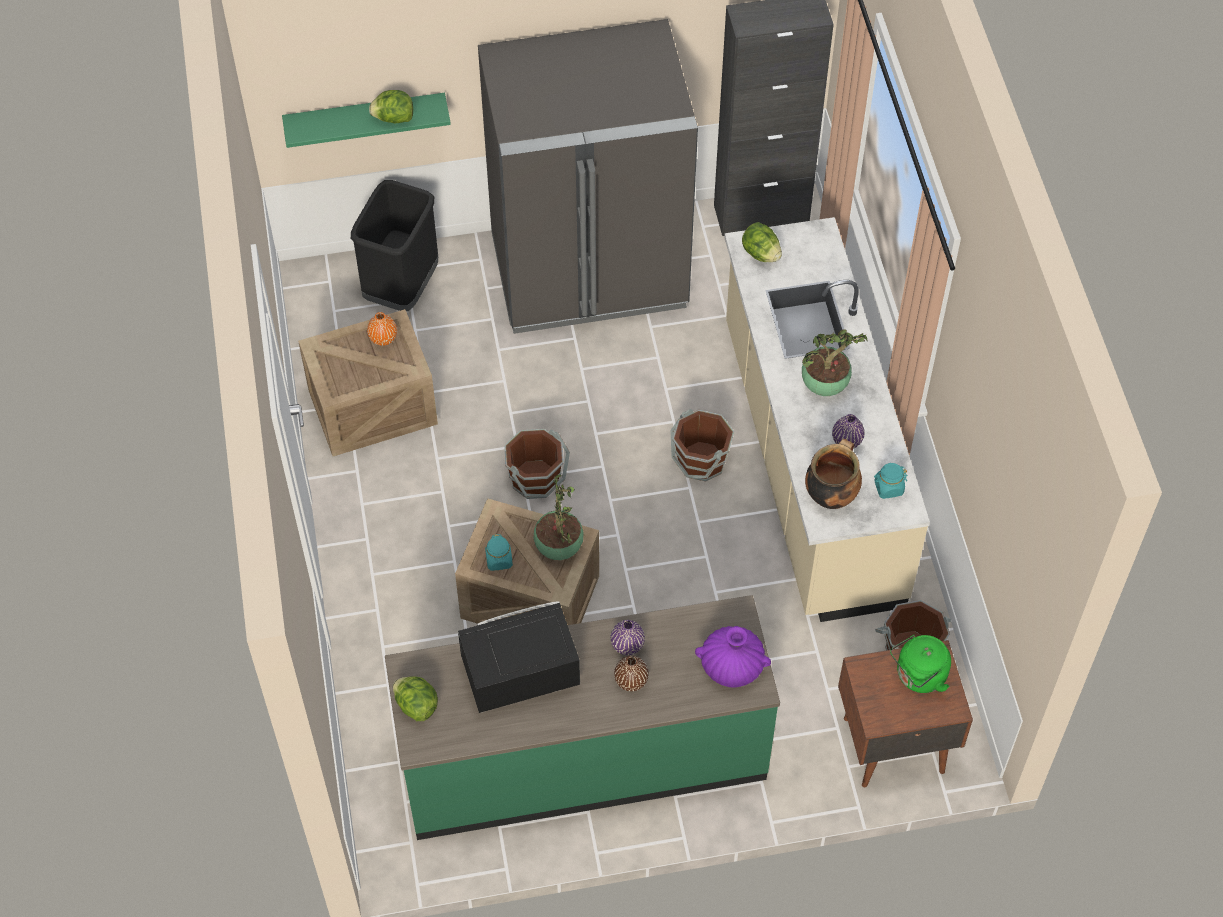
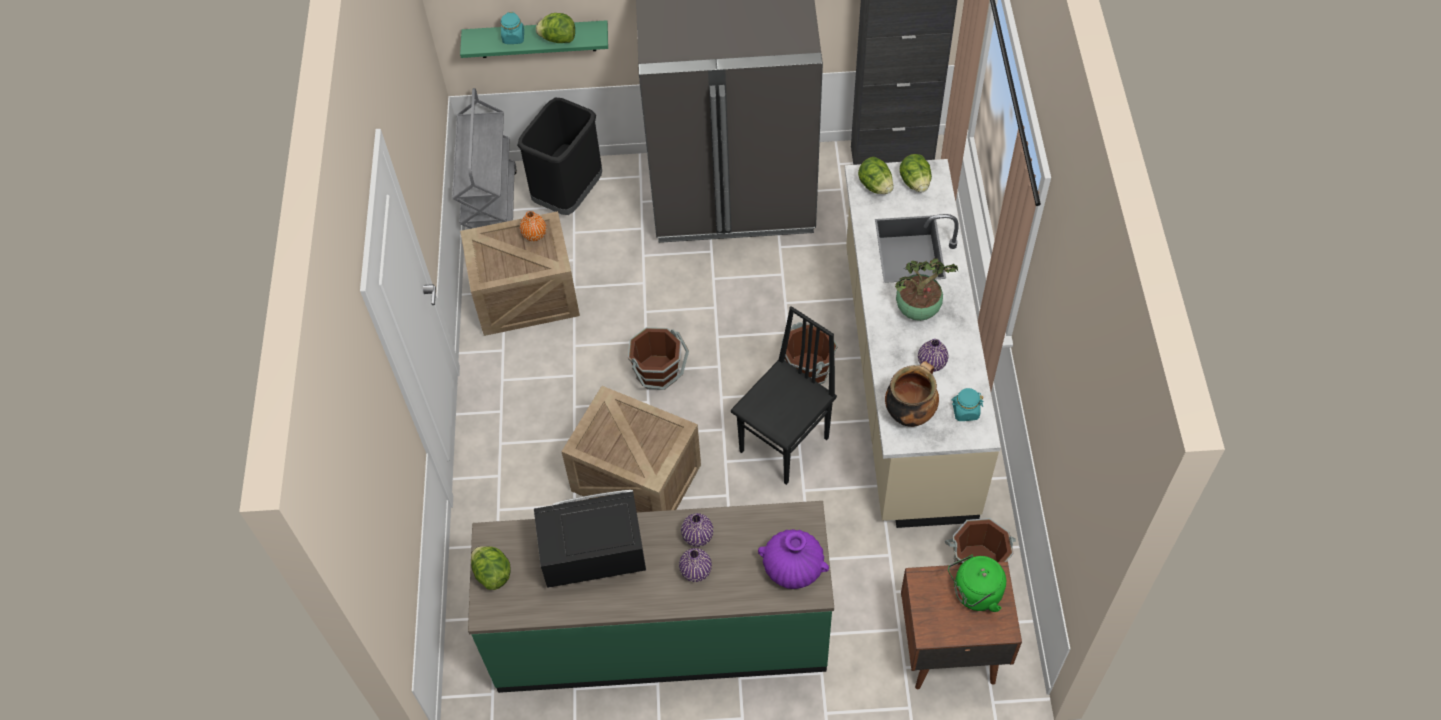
camera: 10 degrees right, 0 degrees up
turquoise jar [485,534,513,571] -> turquoise jar moved to [501,12,524,44]
potted plant [534,475,584,560] -> none
brown vase [614,656,649,691] -> purple vase [679,548,712,582]
none -> grey cart [452,88,517,229]
none -> black chair [731,306,837,485]
none -> lettuce [899,154,932,192]

